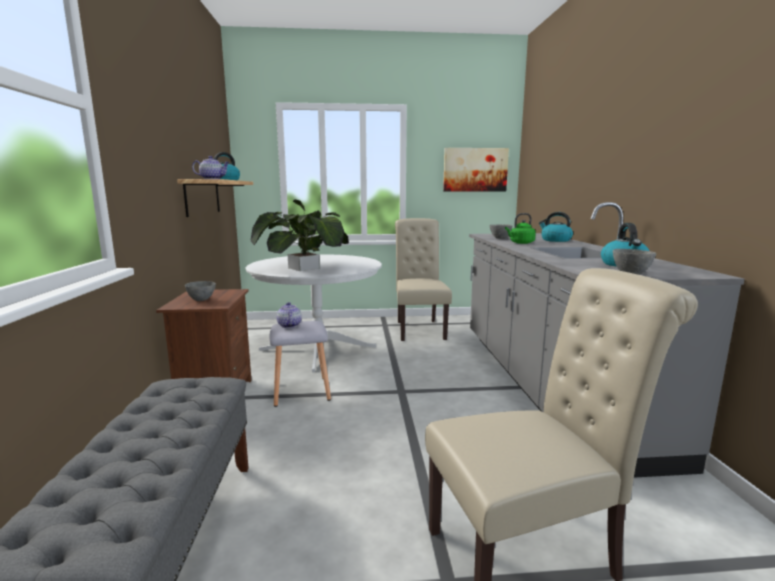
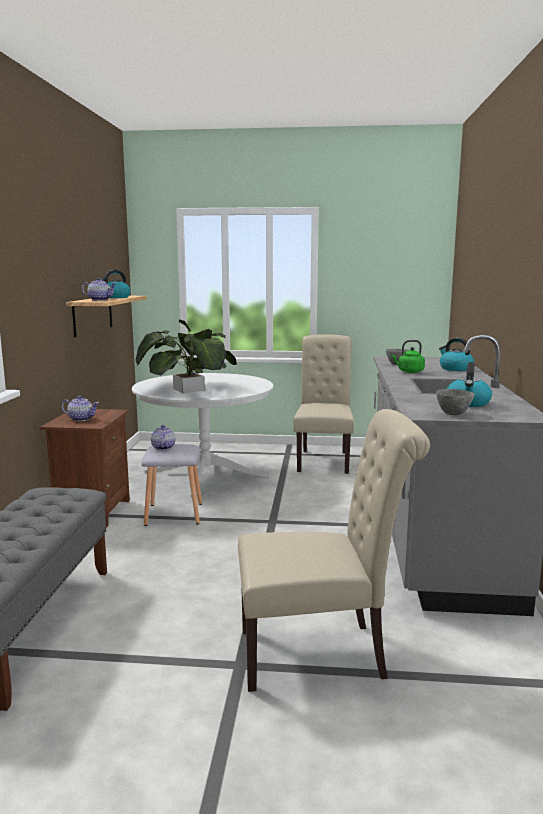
camera: 10 degrees right, 0 degrees up
grey bowl [185,281,216,301] -> teapot [61,396,99,421]
picture [443,148,509,192] -> none

